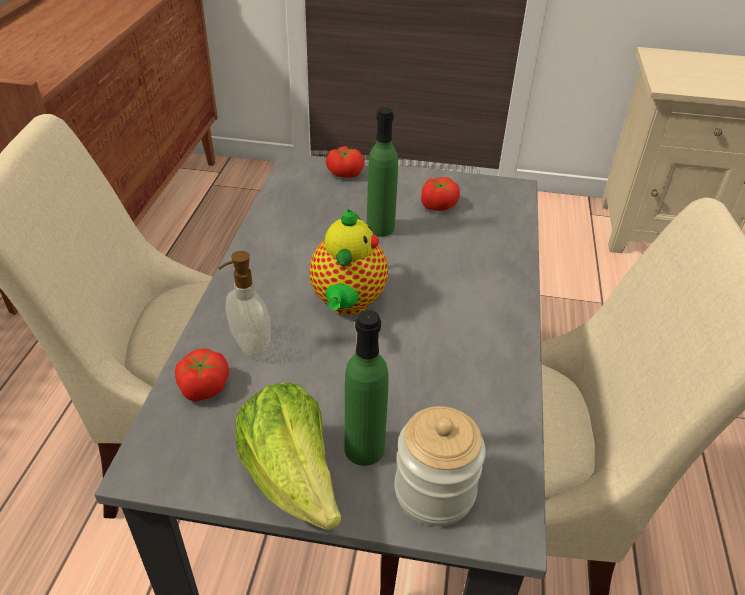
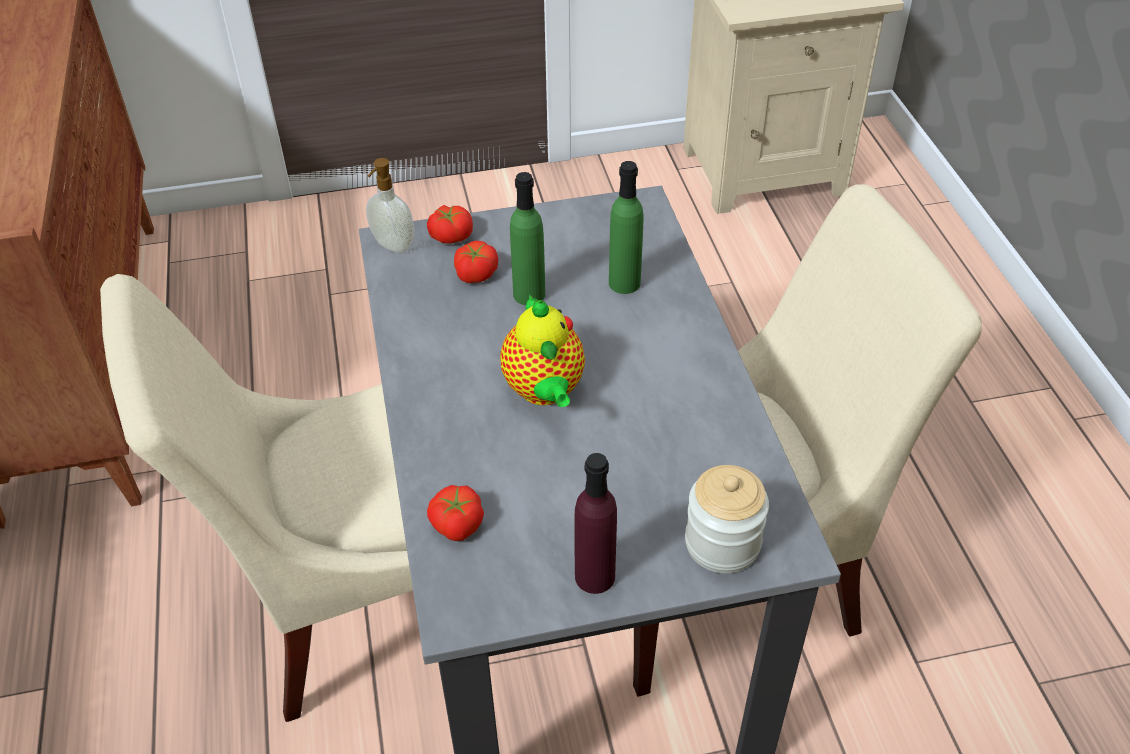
camera: 20 degrees left, 5 degrees up
soap dispenser [218,251,271,358] -> soap dispenser moved to [366,158,414,253]
lettuce [235,383,341,530] -> purple bottle [574,453,617,594]
green bottle [344,310,388,466] -> green bottle moved to [609,161,643,294]
tomato [421,177,460,211] -> tomato moved to [454,241,498,283]

